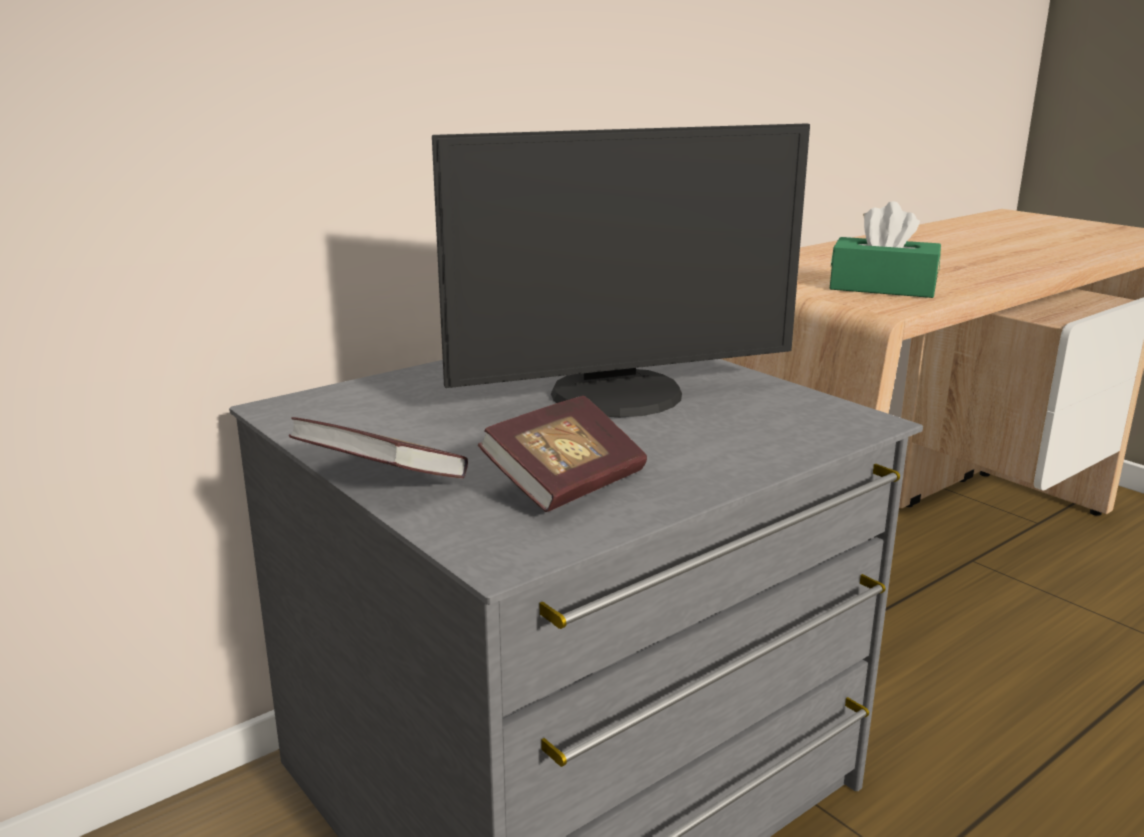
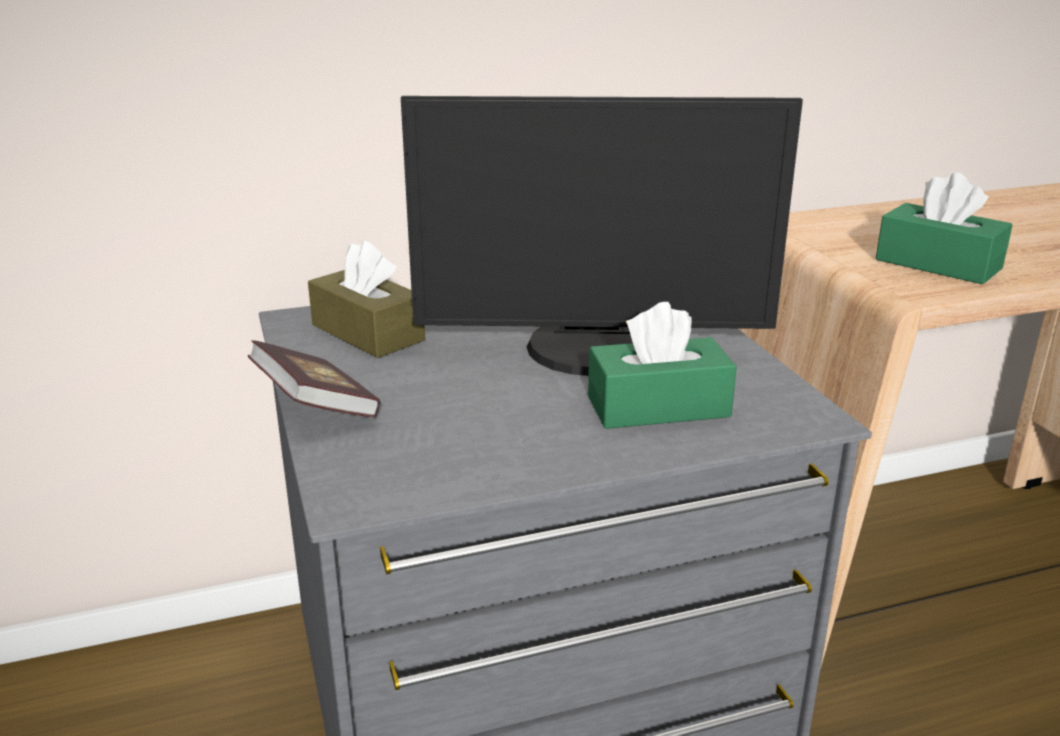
camera: 20 degrees right, 5 degrees up
book [478,396,647,512] -> none
none -> brown tissue box [308,240,425,358]
none -> green tissue box [588,302,737,429]

